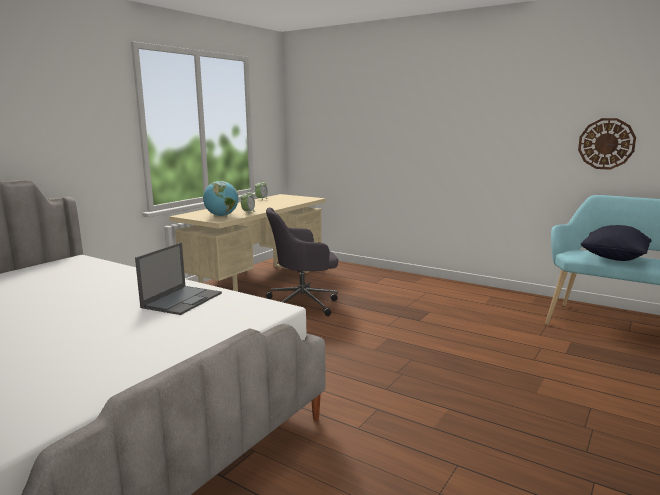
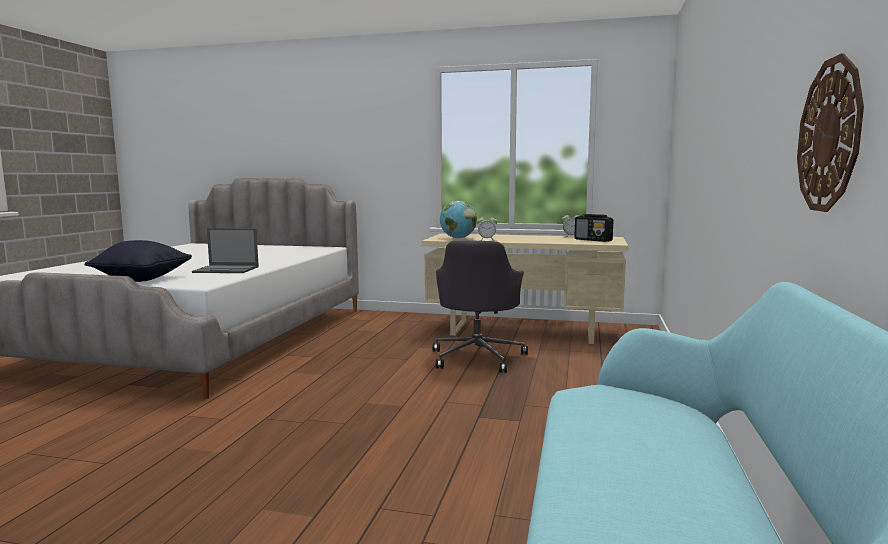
camera: 70 degrees right, 5 degrees down
grey office chair [266,207,338,316] -> grey office chair turned 135 degrees counterclockwise [432,241,528,373]
black pillow [581,225,652,261] -> black pillow moved to [84,240,192,282]
none -> radio [574,214,613,242]

